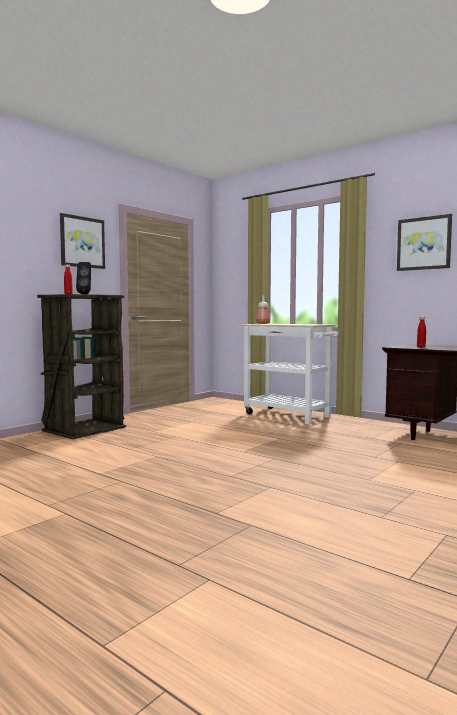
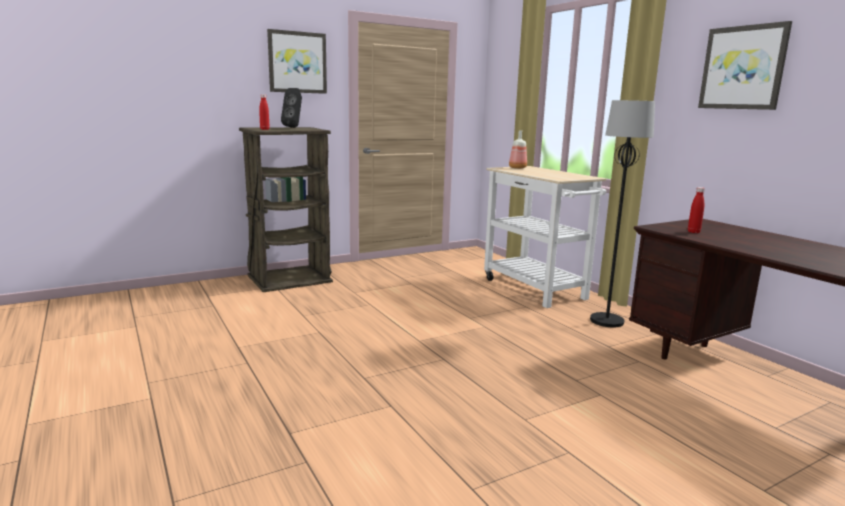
camera: 20 degrees right, 10 degrees up
none -> black floor lamp [590,100,655,327]

